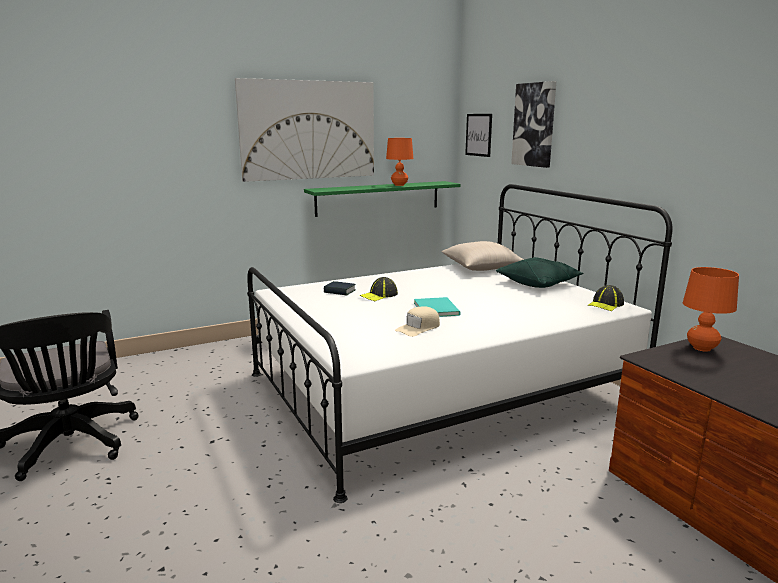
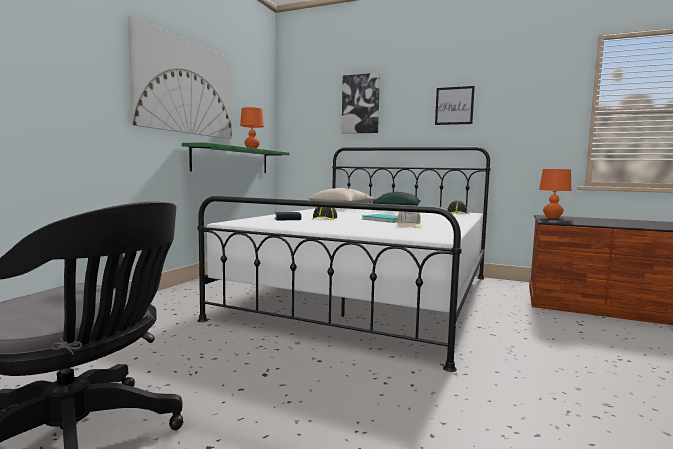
camera: 40 degrees left, 10 degrees down
picture [465,114,492,157] -> picture moved to [435,86,475,125]

